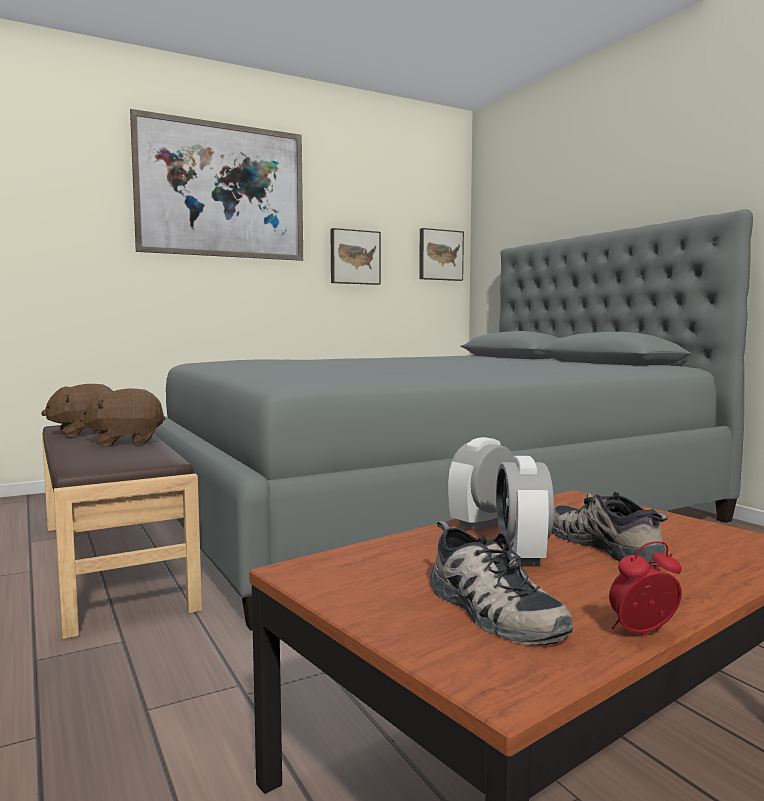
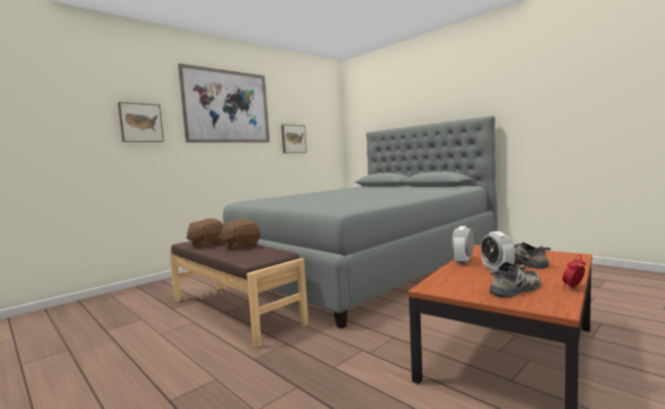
camera: 15 degrees left, 0 degrees up
picture [419,228,464,281] -> picture moved to [118,102,164,142]
shoe [431,521,573,645] -> shoe turned 75 degrees counterclockwise [490,262,541,297]

